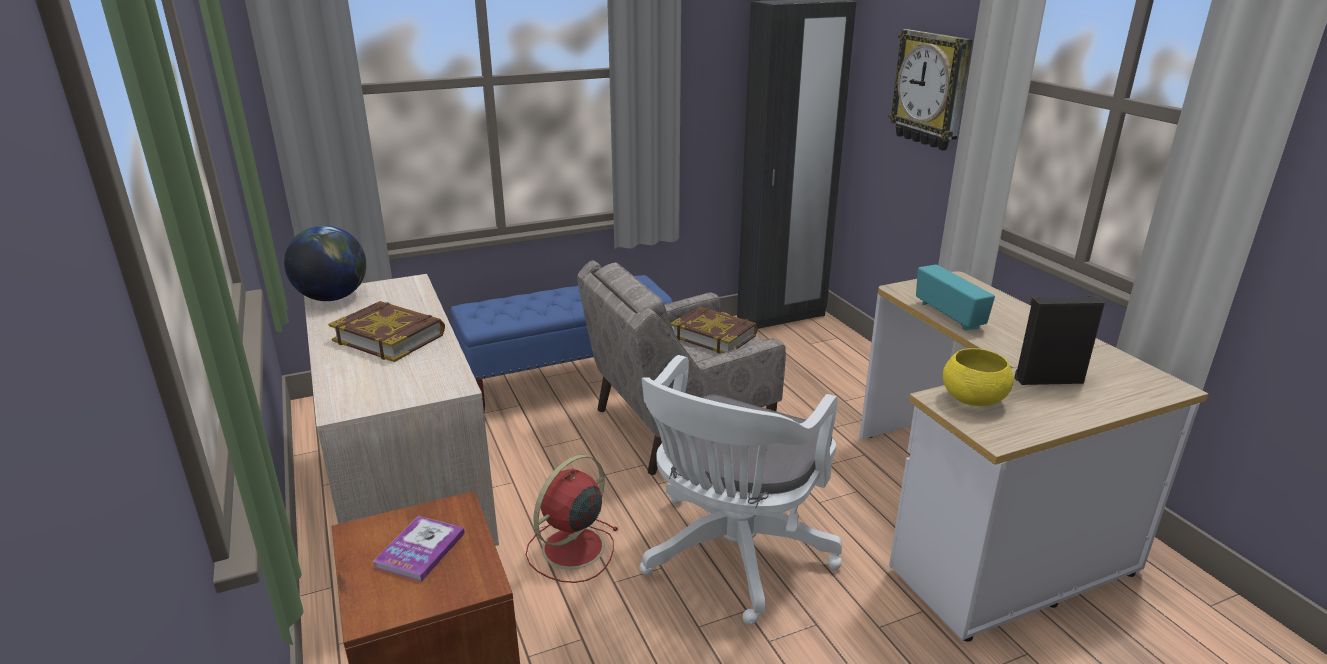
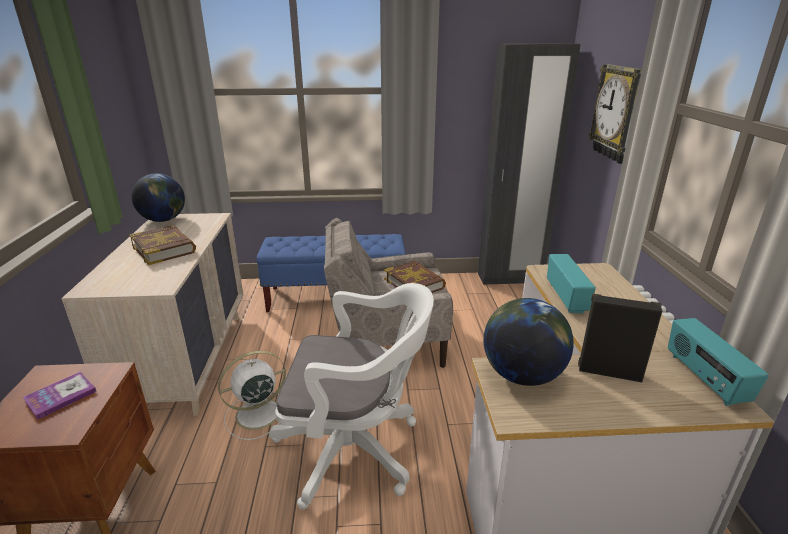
camera: 20 degrees right, 0 degrees up
red fan [525,455,619,583] -> white fan [218,351,286,440]
white office chair [640,355,842,625] -> white office chair turned 135 degrees counterclockwise [269,283,434,510]
yellow bowl [943,348,1014,406] -> globe [484,298,574,386]
none -> radio [668,318,769,406]

